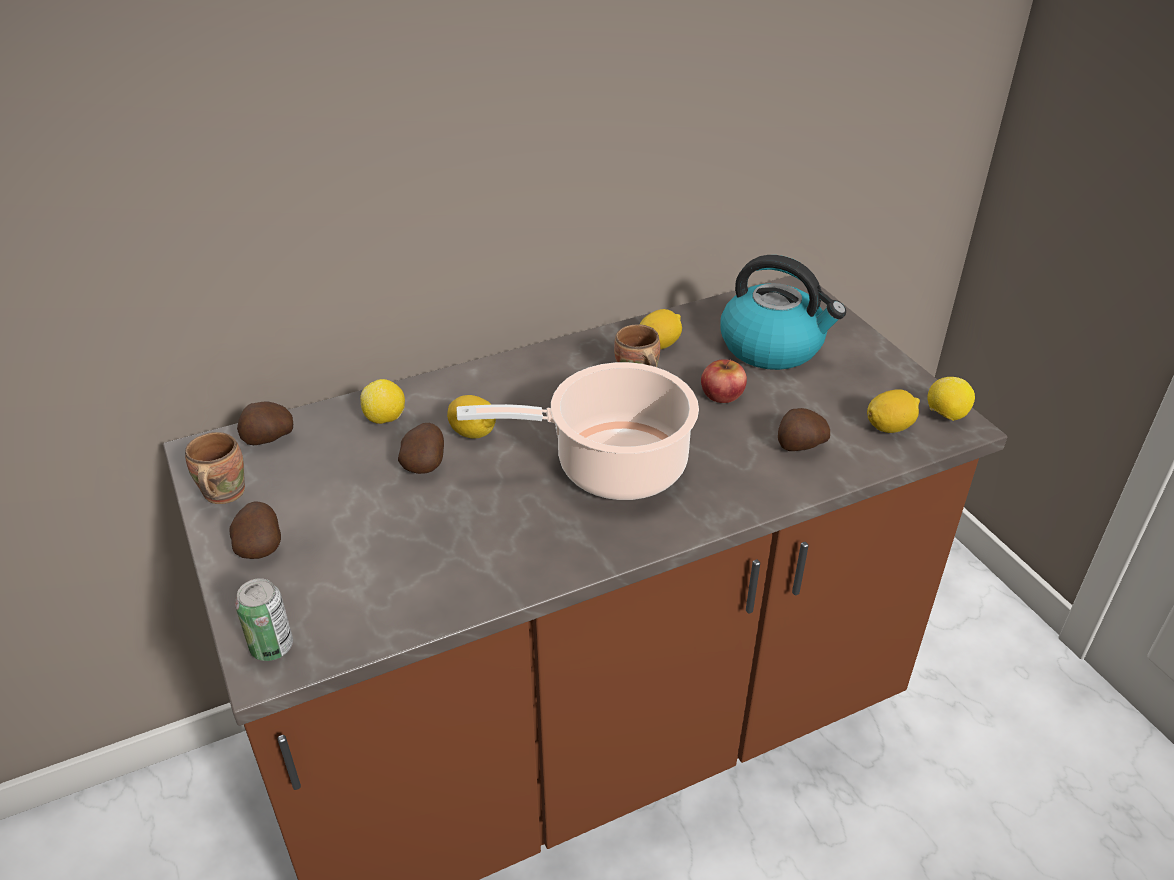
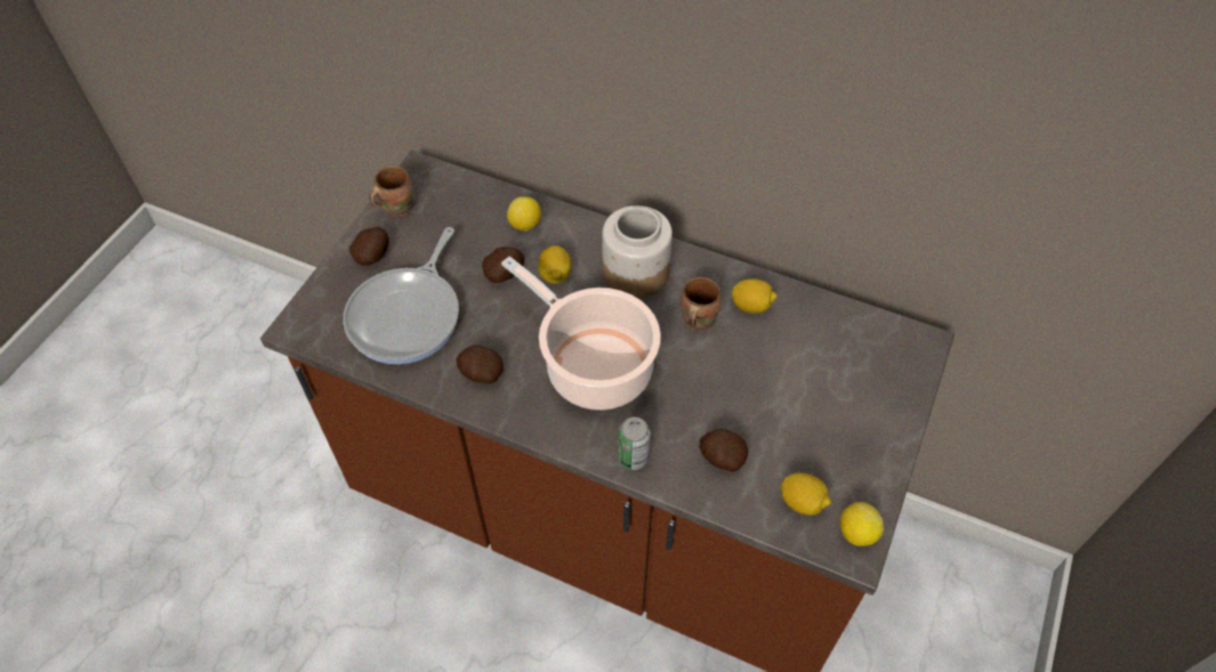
camera: 50 degrees right, 15 degrees up
can [235,578,293,661] -> can moved to [618,417,651,470]
potato [237,402,293,445] -> potato moved to [456,345,503,384]
apple [701,359,747,403] -> none
kettle [720,255,846,370] -> none
none -> frying pan [343,227,459,364]
none -> jar [602,206,672,298]

